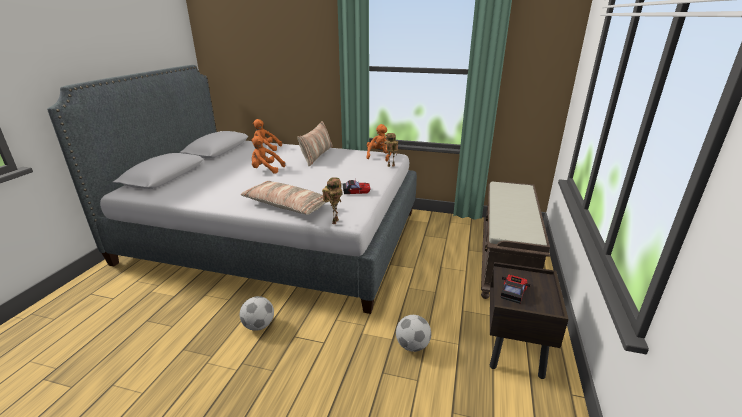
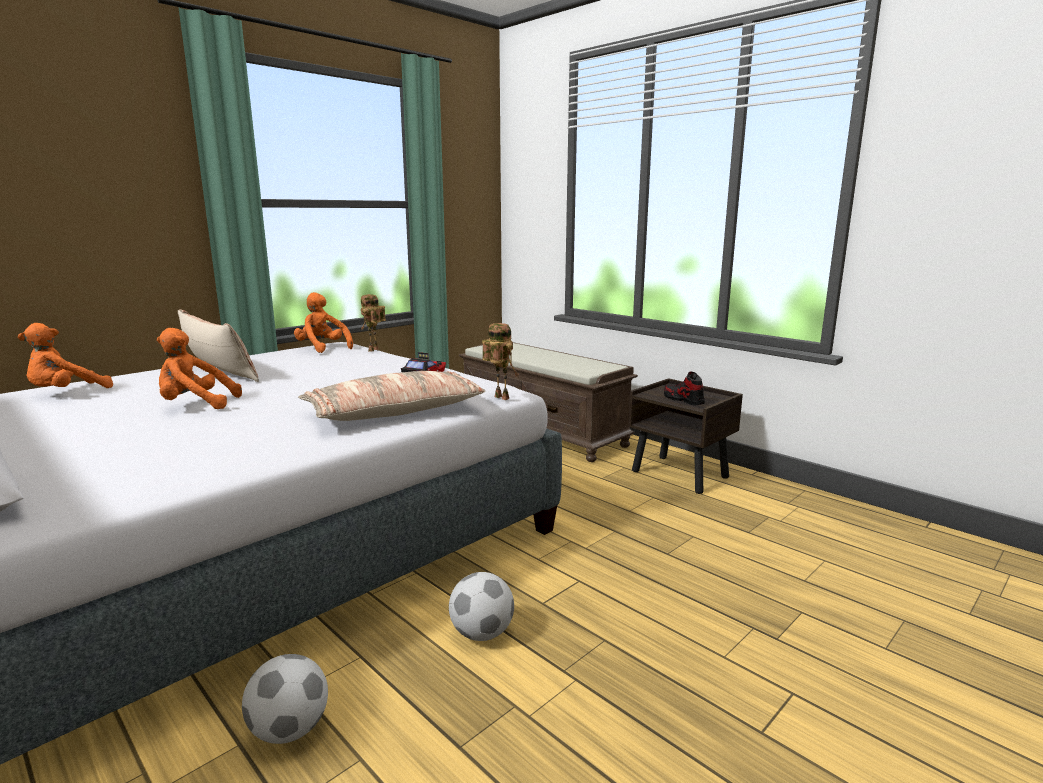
camera: 60 degrees left, 10 degrees down
orange plush toy [251,136,285,174] -> orange plush toy turned 45 degrees clockwise [157,328,242,409]
football [396,315,431,352] -> football moved to [242,654,328,744]
toy car [501,275,530,304] -> shoe [664,372,705,406]

